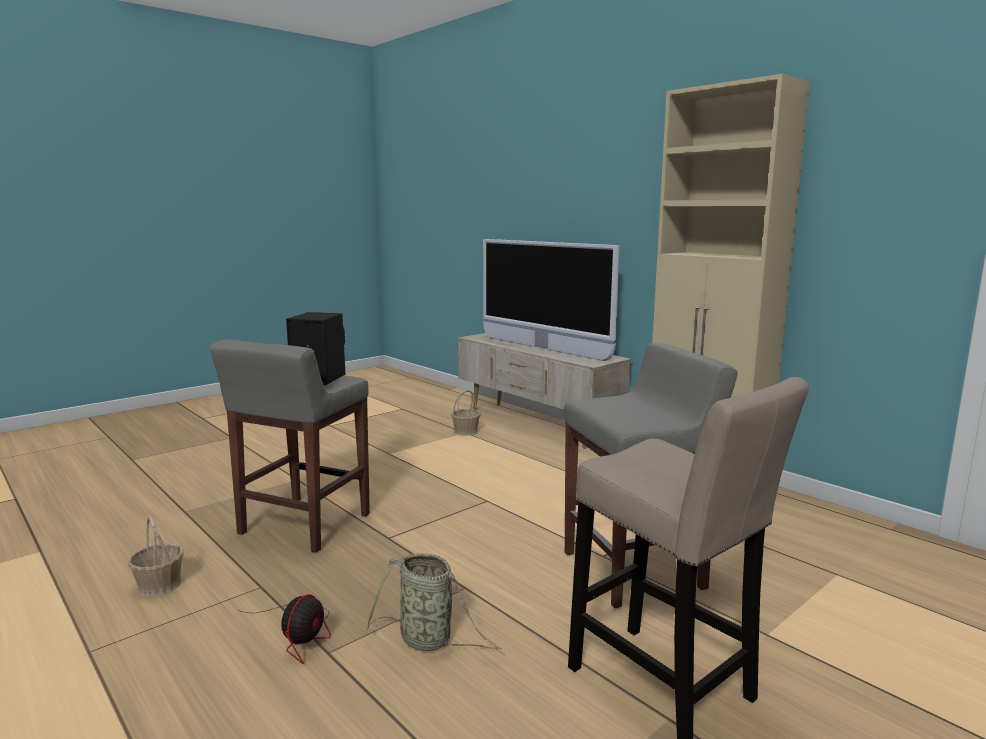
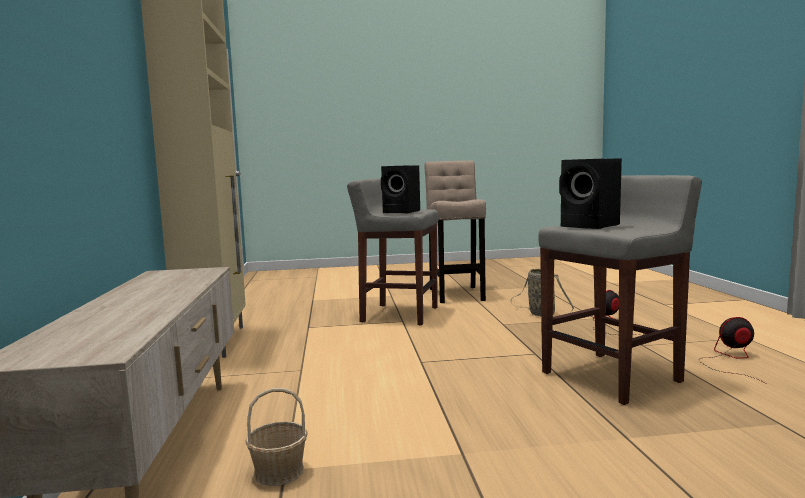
camera: 145 degrees left, 5 degrees down
basket [128,516,183,596] -> fan [699,317,766,384]
television [483,239,620,361] -> none
none -> black speaker [381,165,420,213]

